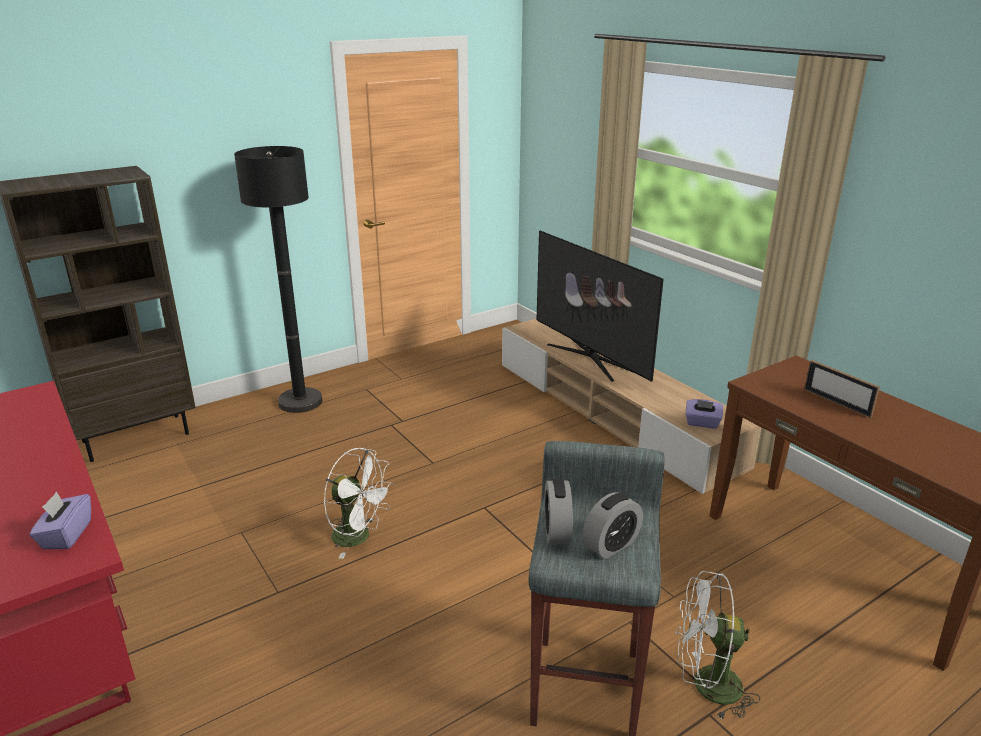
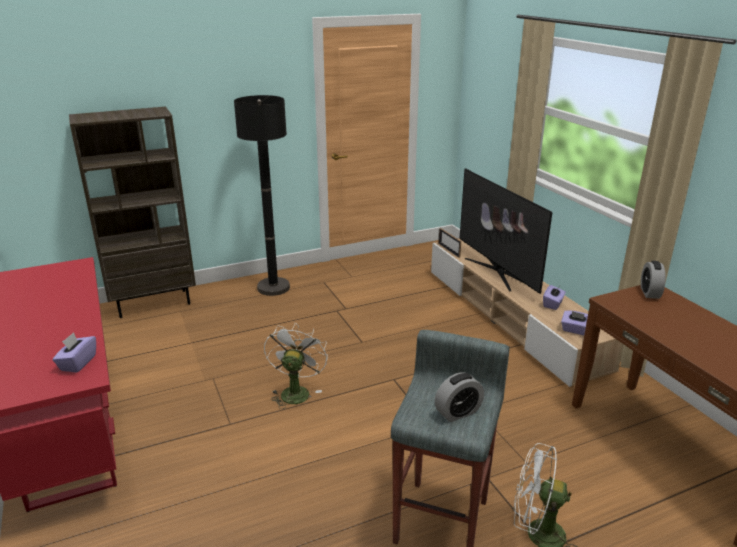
camera: 10 degrees right, 0 degrees up
white fan [324,448,394,559] -> white fan turned 120 degrees counterclockwise [264,323,328,409]
alarm clock [544,478,573,544] -> alarm clock moved to [641,261,666,299]
picture frame [804,360,880,418] -> picture frame moved to [439,228,461,258]
none -> purple tissue box [543,285,566,310]

